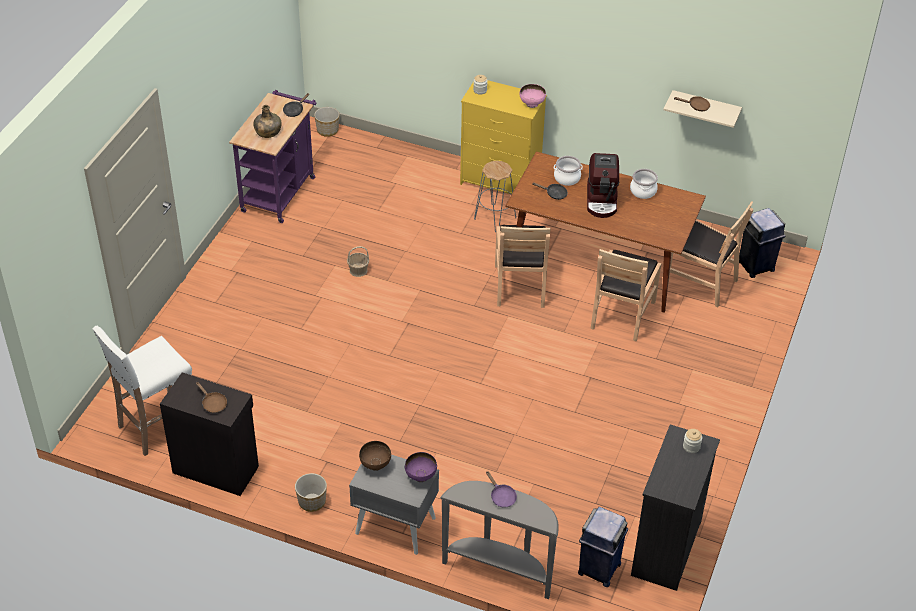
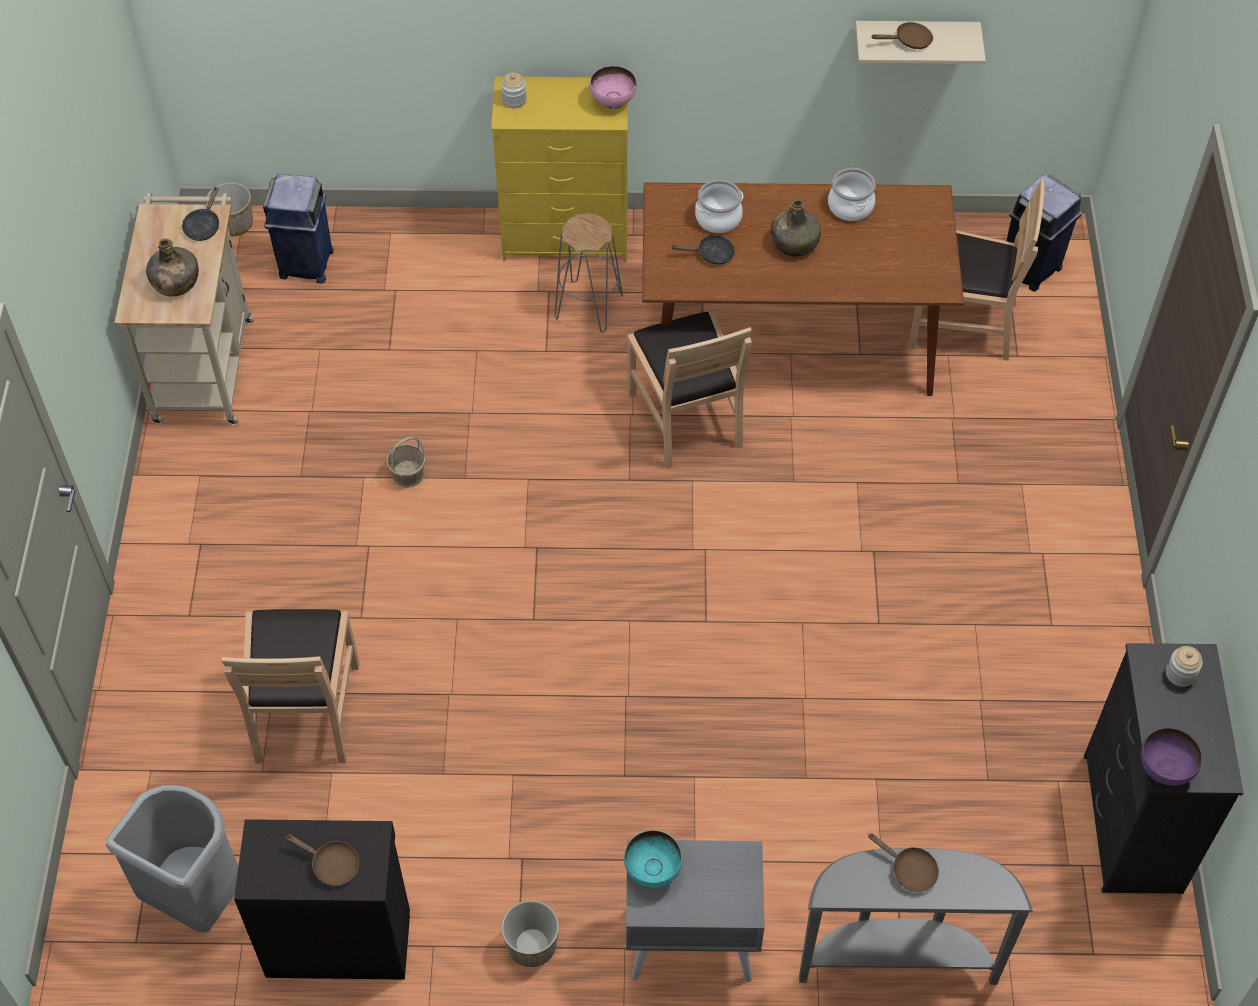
camera: 20 degrees left, 10 degrees up
white stool [93,326,192,456] -> grey trash can [106,785,238,932]
purple cart [229,90,316,223] -> beige cart [114,193,254,425]
brown bowl [359,441,391,471] -> turquoise bowl [624,830,682,888]
purple bowl [405,452,437,482] -> purple bowl moved to [1141,728,1202,786]
purple frying pan [486,471,517,508] -> brown frying pan [868,833,939,892]
blue trash can [578,507,628,587] -> blue trash can moved to [263,174,334,284]
coffee machine [587,153,619,218] -> green bottle [771,199,821,257]
brown chair [590,249,661,341] -> brown chair moved to [222,609,360,764]

